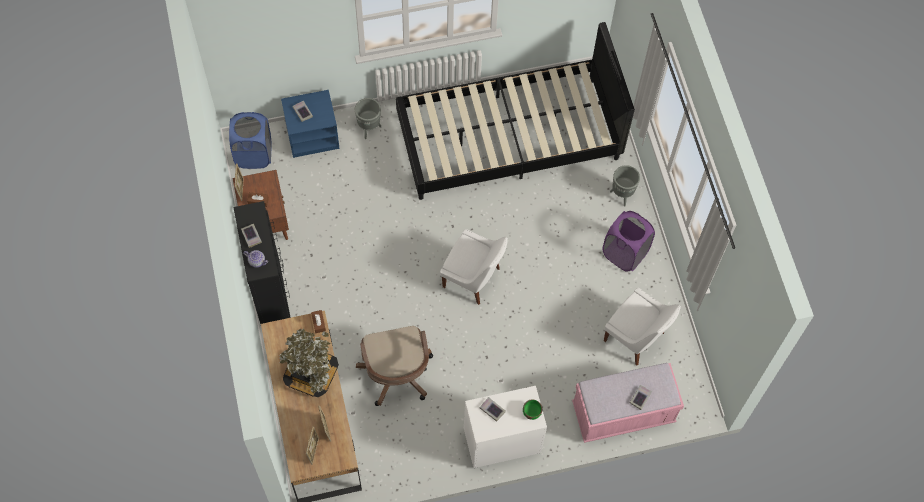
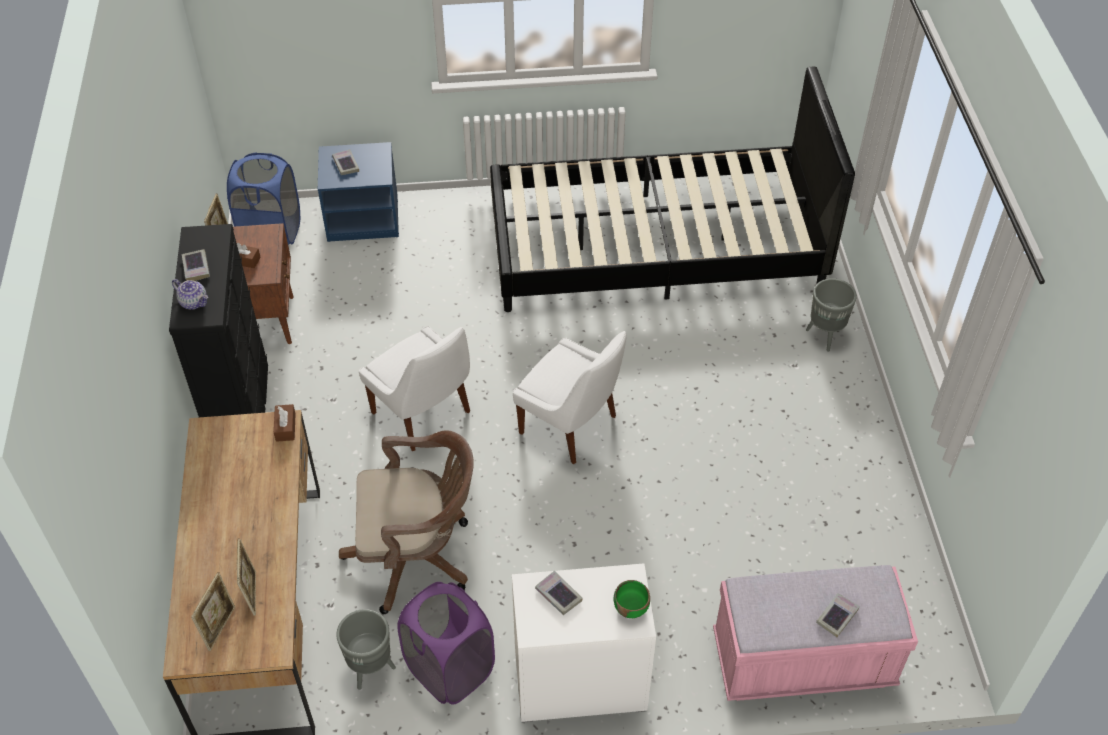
camera: 10 degrees right, 15 degrees down
potted plant [279,328,339,397] -> none
grey planter [355,98,382,139] -> grey planter moved to [336,609,396,690]
brown office chair [356,326,433,406] -> brown office chair turned 90 degrees counterclockwise [339,430,474,614]
purple laundry basket [602,211,655,272] -> purple laundry basket moved to [397,582,495,705]
white chair [604,288,681,366] -> white chair moved to [358,326,470,451]

